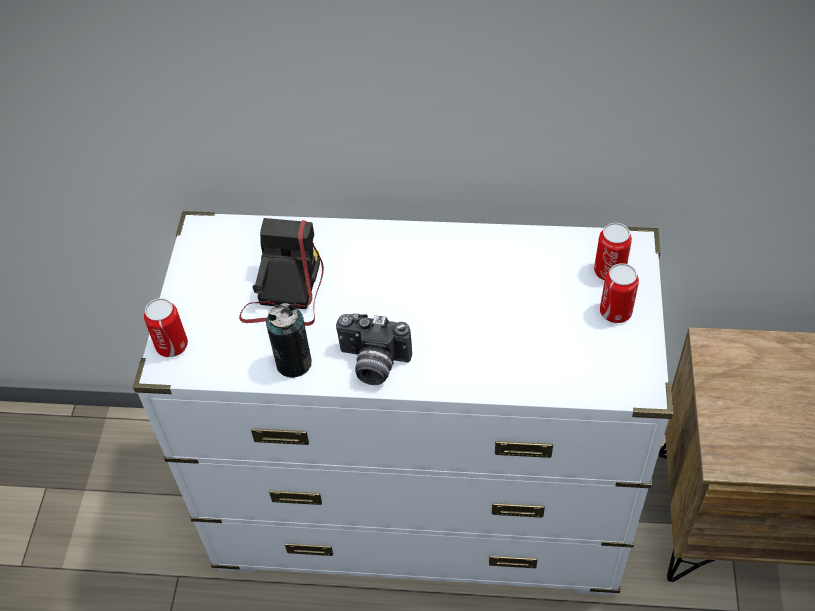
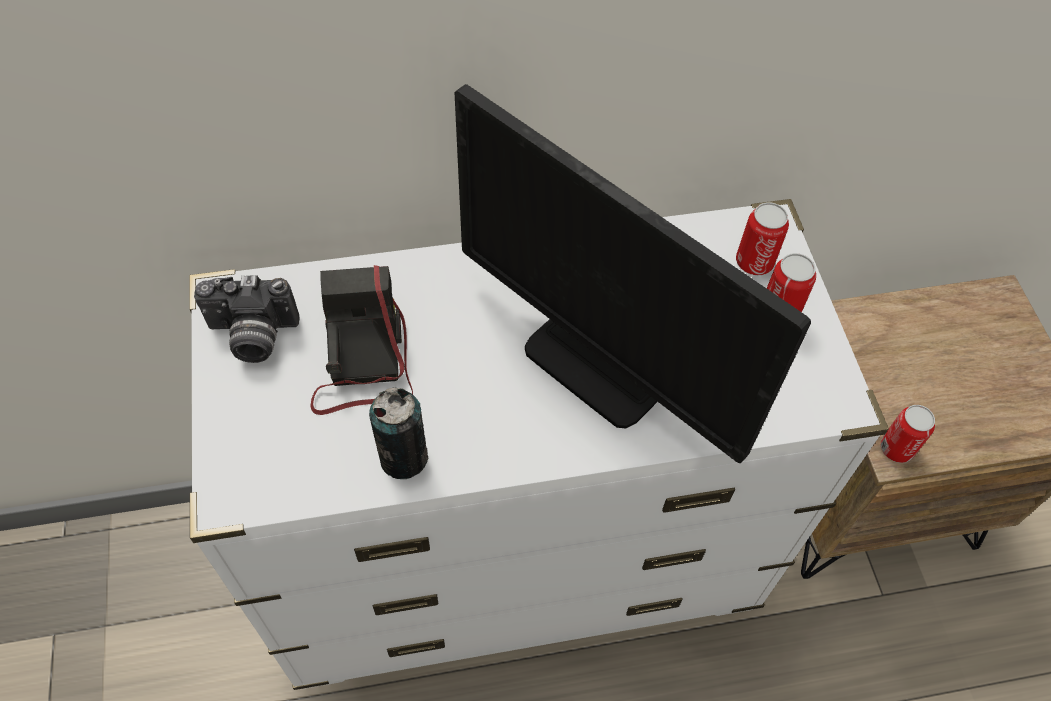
camera: 20 degrees left, 5 degrees up
can [144,298,188,357] -> can moved to [881,405,935,463]
camera [336,313,412,385] -> camera moved to [194,275,300,363]
none -> monitor [455,84,811,463]

